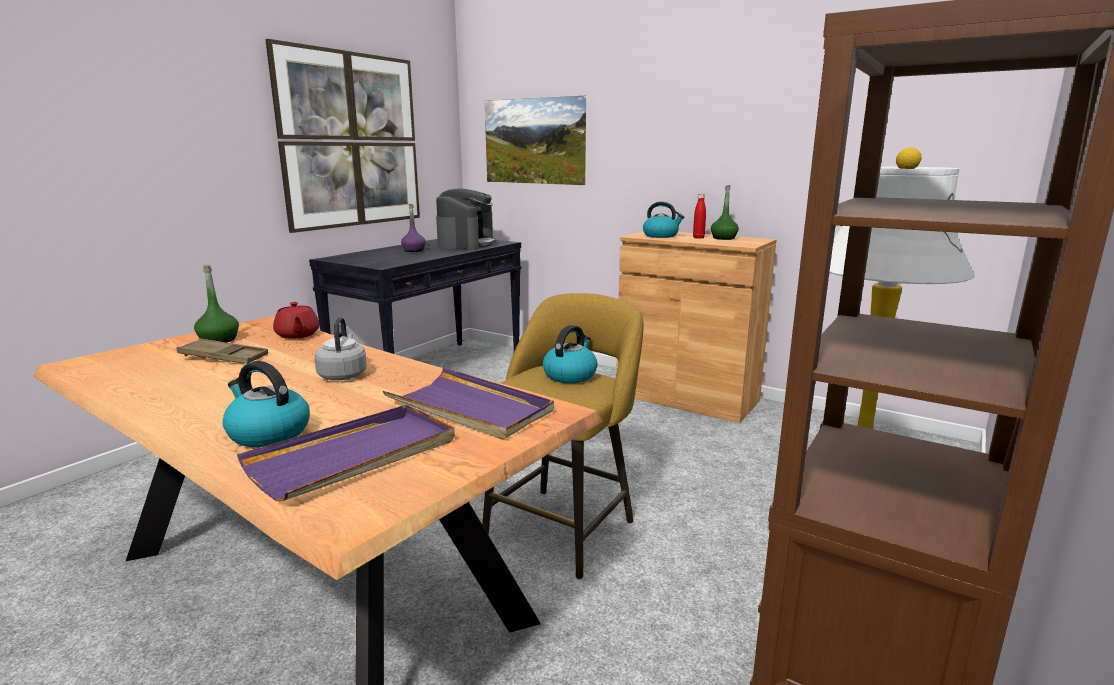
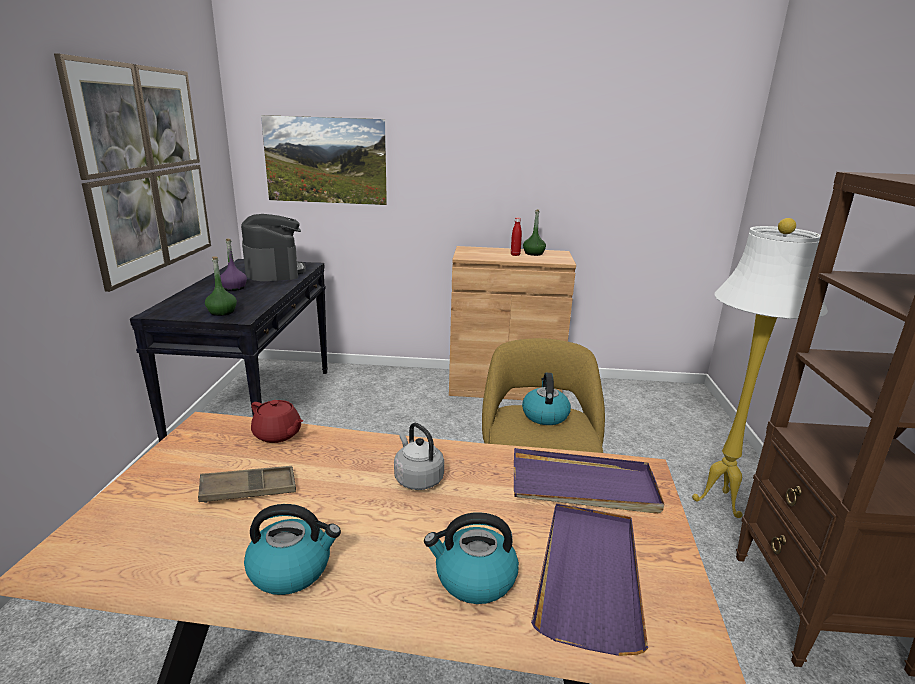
camera: 30 degrees left, 5 degrees up
green bottle [194,264,239,342] -> green bottle moved to [205,256,237,316]
kettle [643,201,684,238] -> kettle moved to [244,504,341,595]

